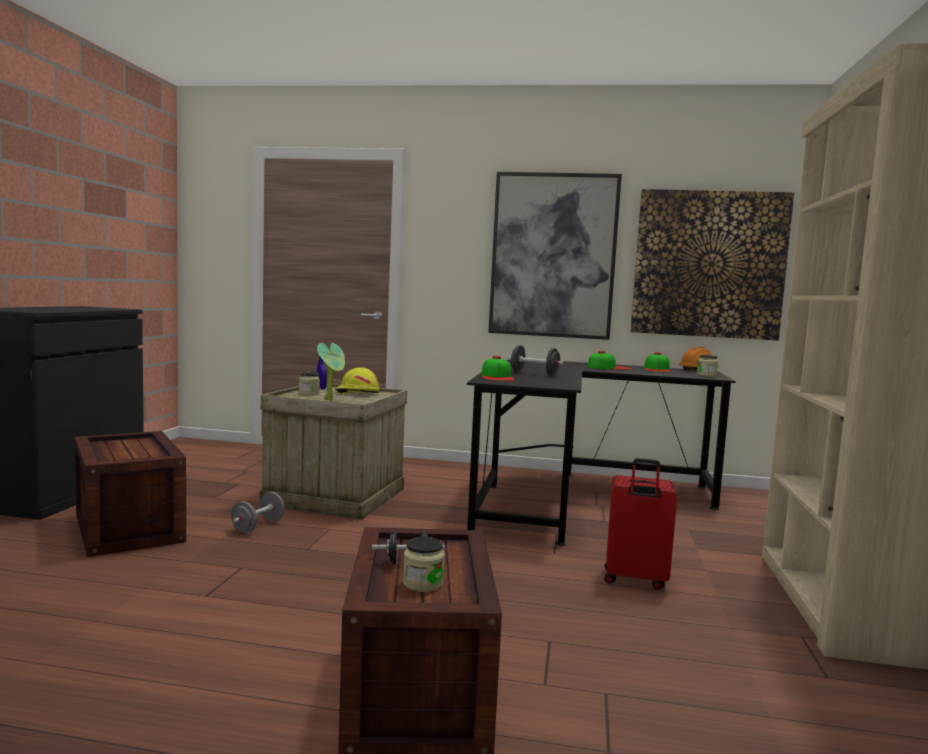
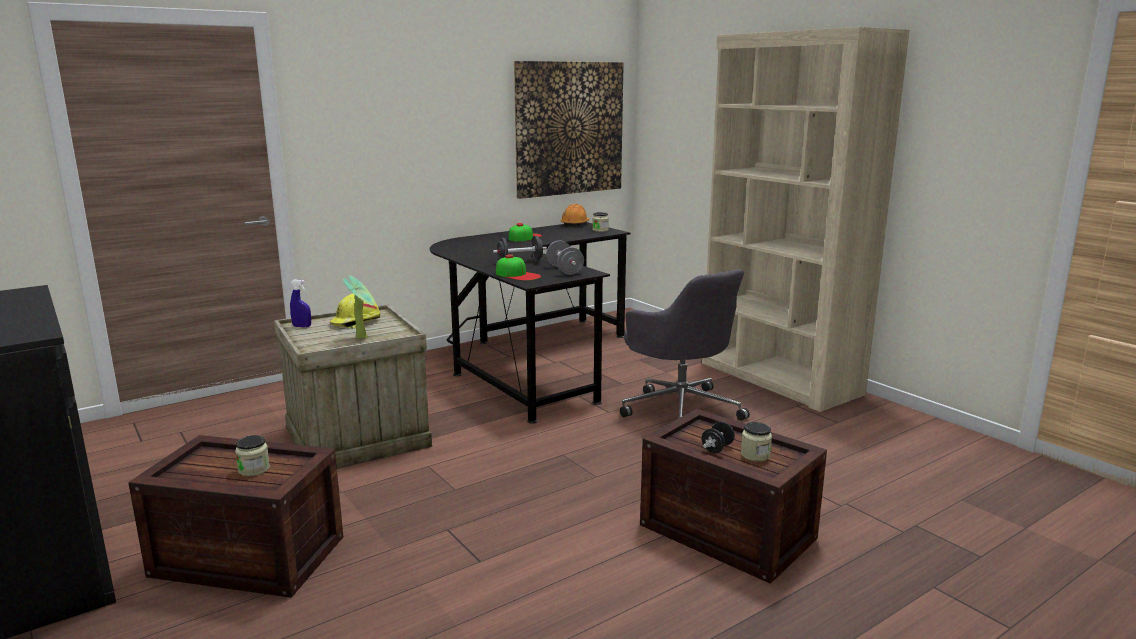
camera: 45 degrees left, 10 degrees up
grey dumbbell [231,492,285,533] -> grey dumbbell moved to [546,240,584,275]
jar [299,372,320,396] -> jar moved to [235,435,270,476]
picture [488,172,622,340] -> none
red suitcase [604,458,677,590] -> grey office chair [620,269,750,420]
cap [644,352,671,372] -> none

